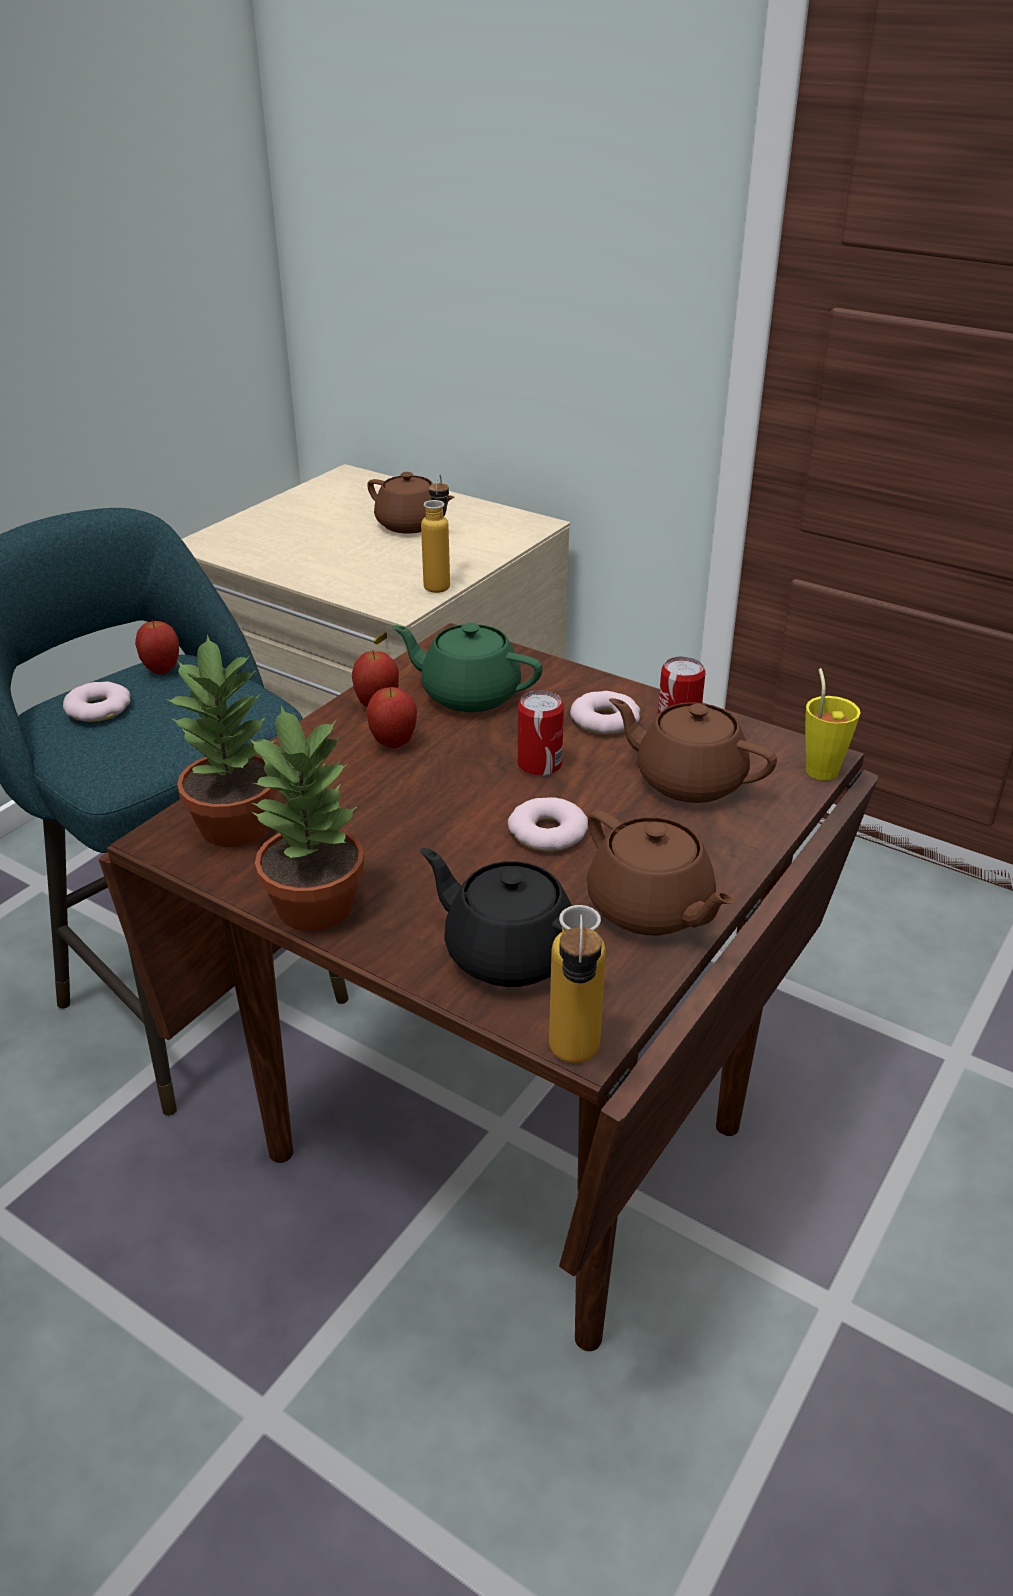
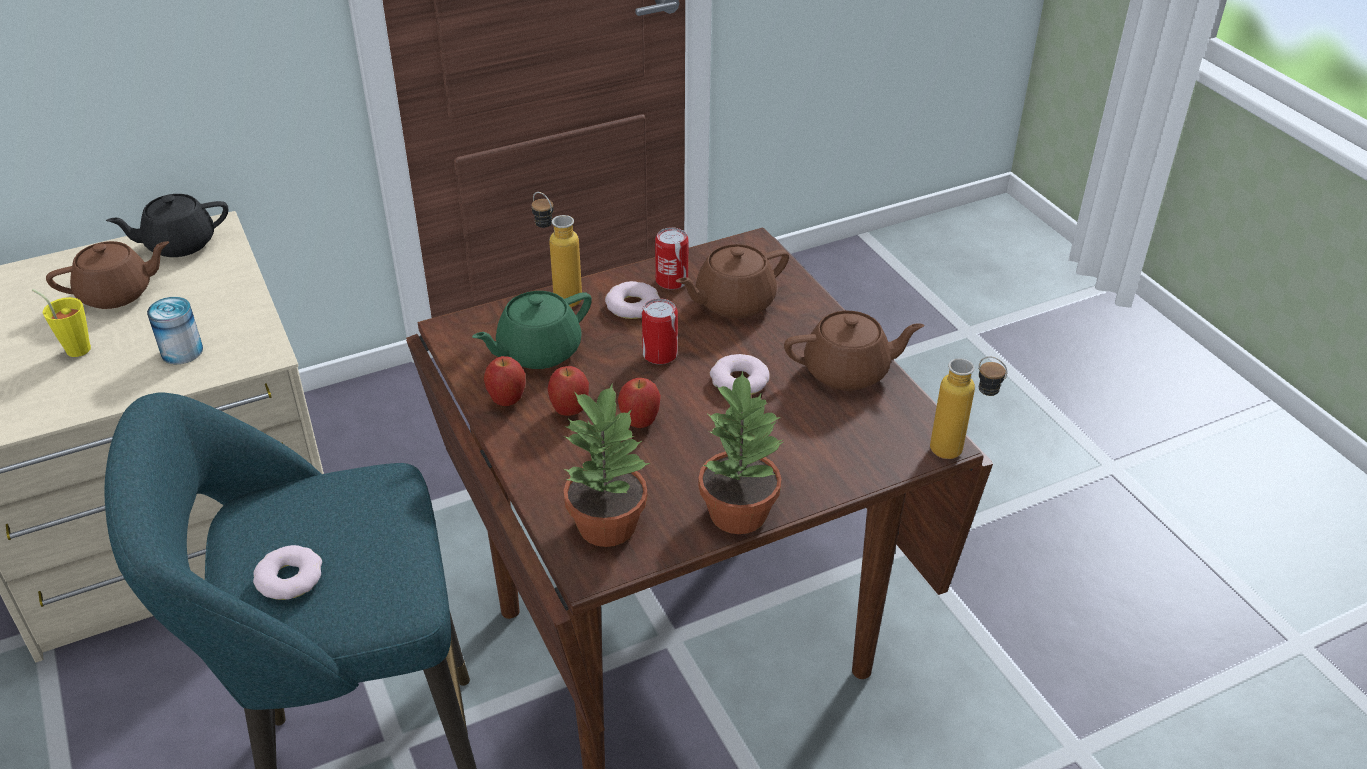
camera: 60 degrees left, 5 degrees up
apple [135,620,179,675] -> apple moved to [618,378,661,428]
black teapot [420,848,572,987] -> black teapot moved to [106,194,228,257]
bottle [421,474,450,593] -> bottle moved to [531,192,582,307]
yellow cup [805,668,861,781] -> yellow cup moved to [32,289,91,357]
none -> can [147,297,203,364]

